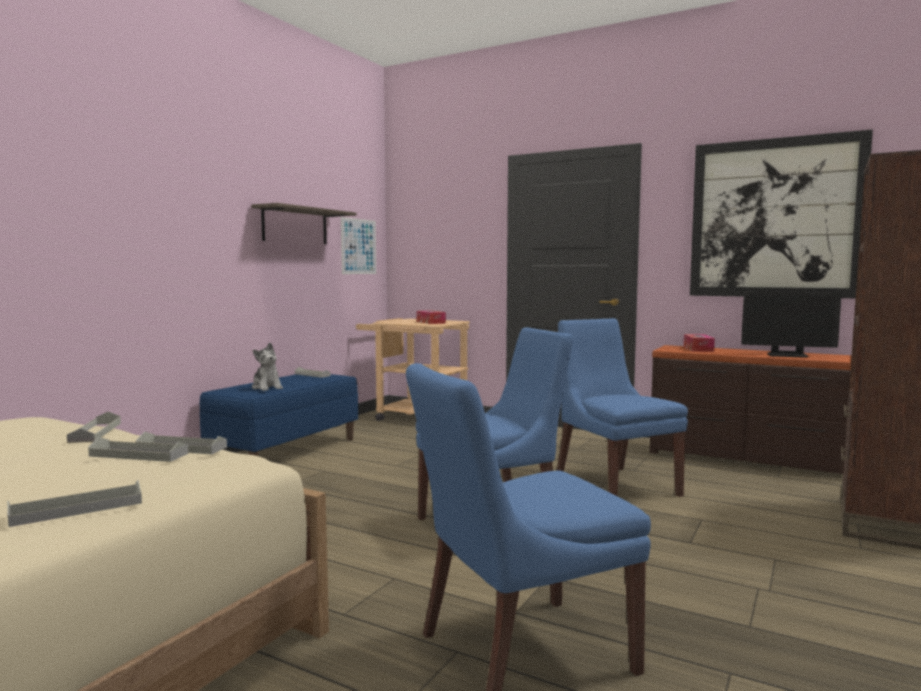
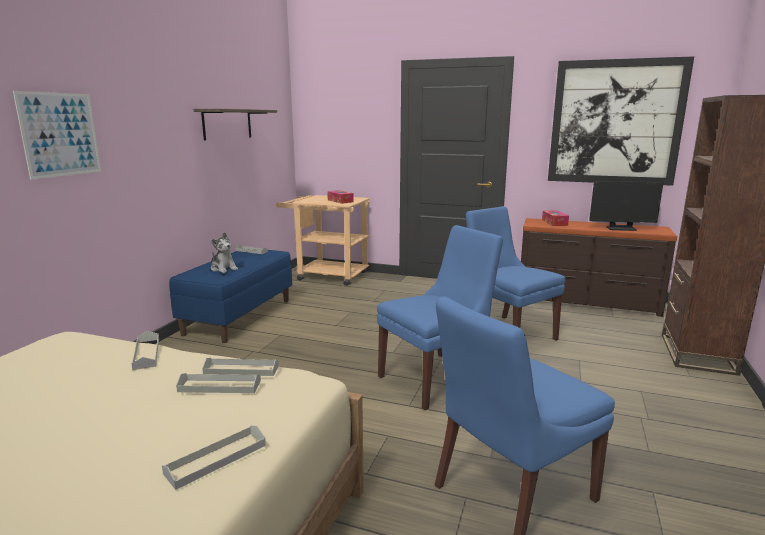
camera: 10 degrees left, 10 degrees up
picture [341,217,376,274] -> picture moved to [13,91,101,180]

